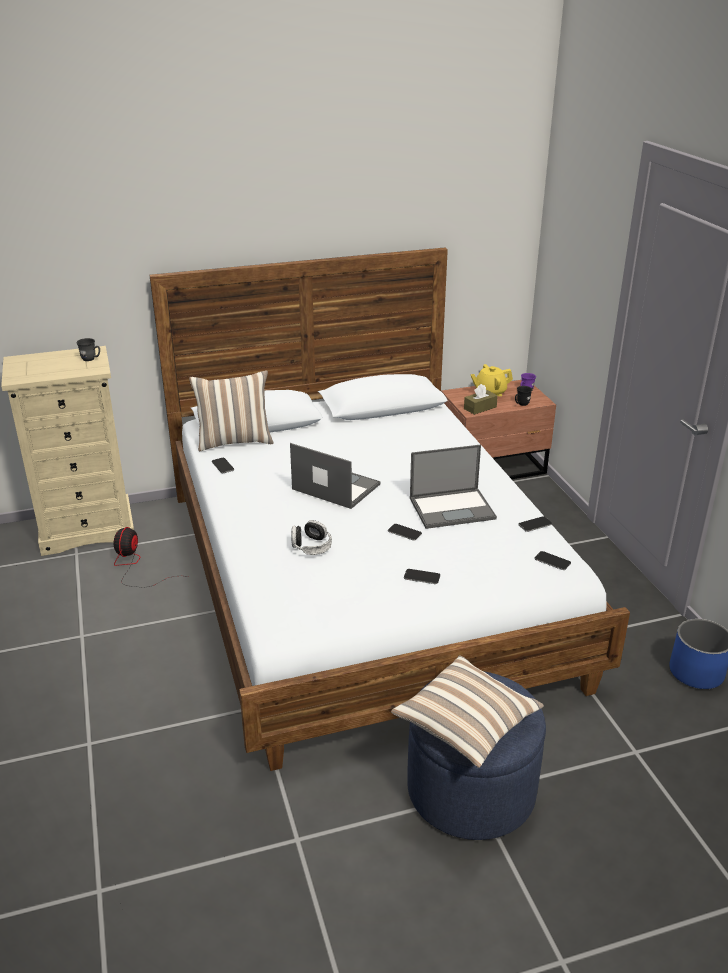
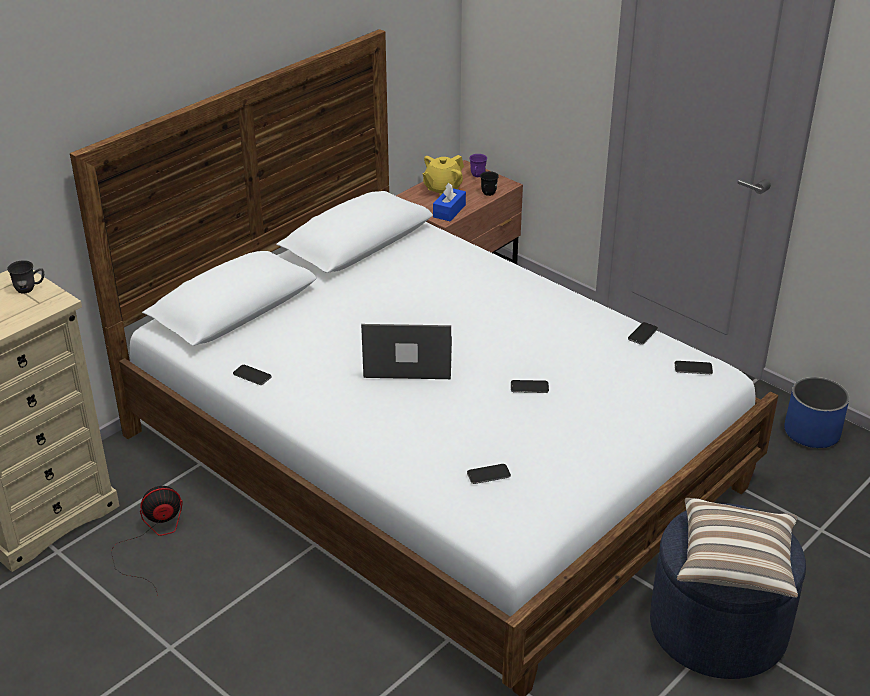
camera: 30 degrees left, 5 degrees up
fan [114,527,189,588] -> fan turned 90 degrees clockwise [111,486,183,596]
pillow [189,370,274,451] -> none
headphones [291,520,332,555] -> none
phone [404,569,440,584] -> phone moved to [467,464,511,484]
laptop [410,445,497,529] -> none
brown tissue box [464,384,498,415] -> blue tissue box [433,183,466,221]

